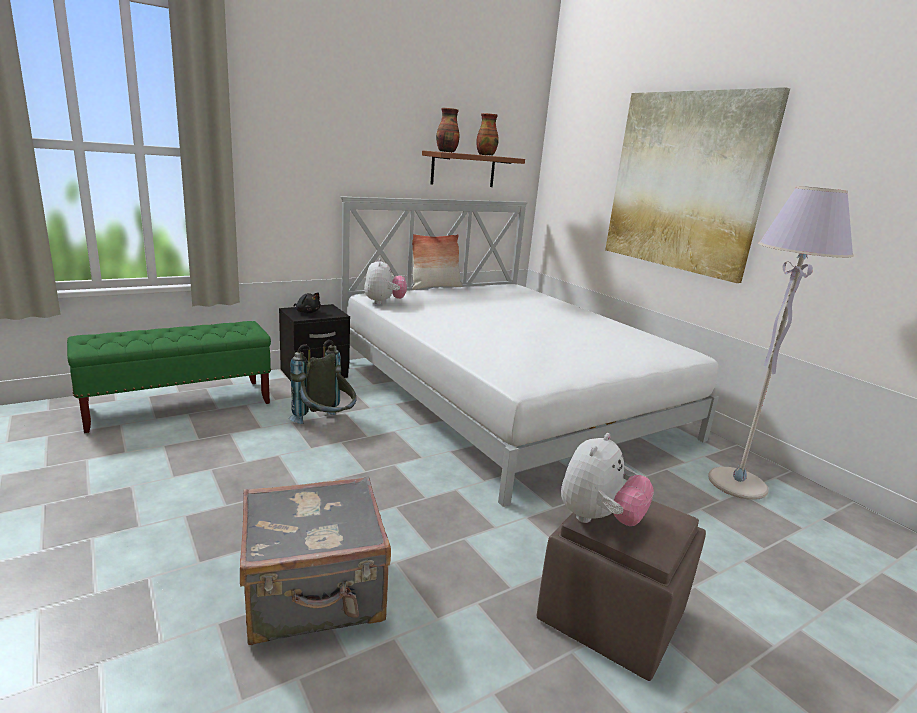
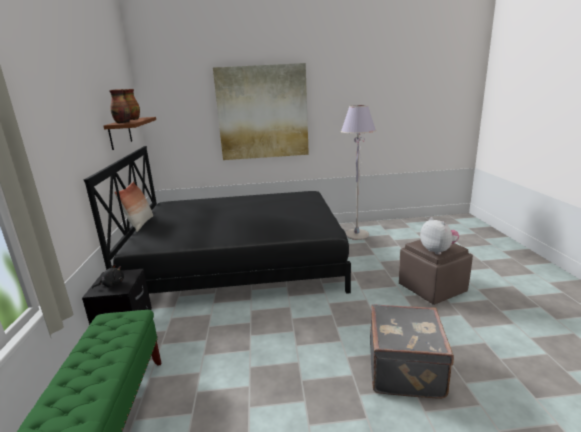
camera: 60 degrees left, 0 degrees up
grey backpack [289,340,357,424] -> none
white bed [341,196,719,507] -> black bed [84,146,351,294]
plush toy [364,258,407,304] -> none

